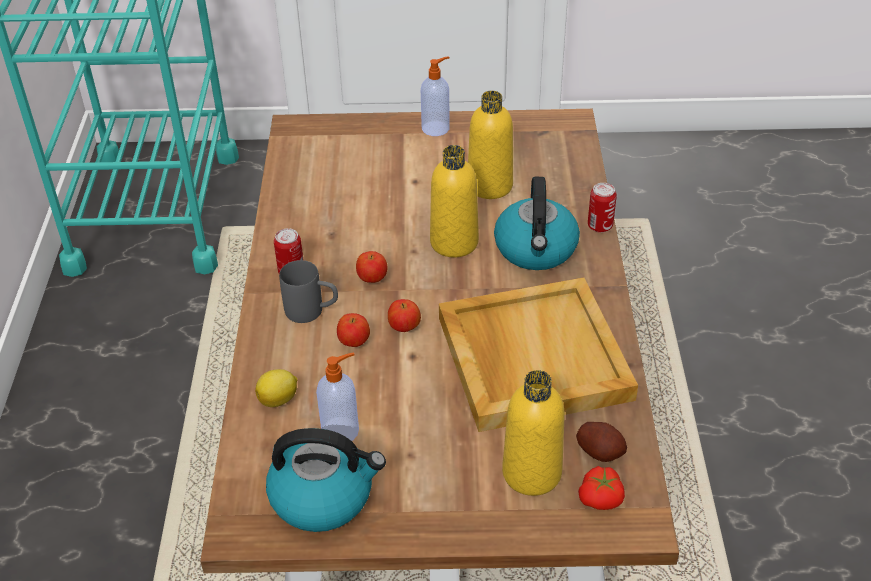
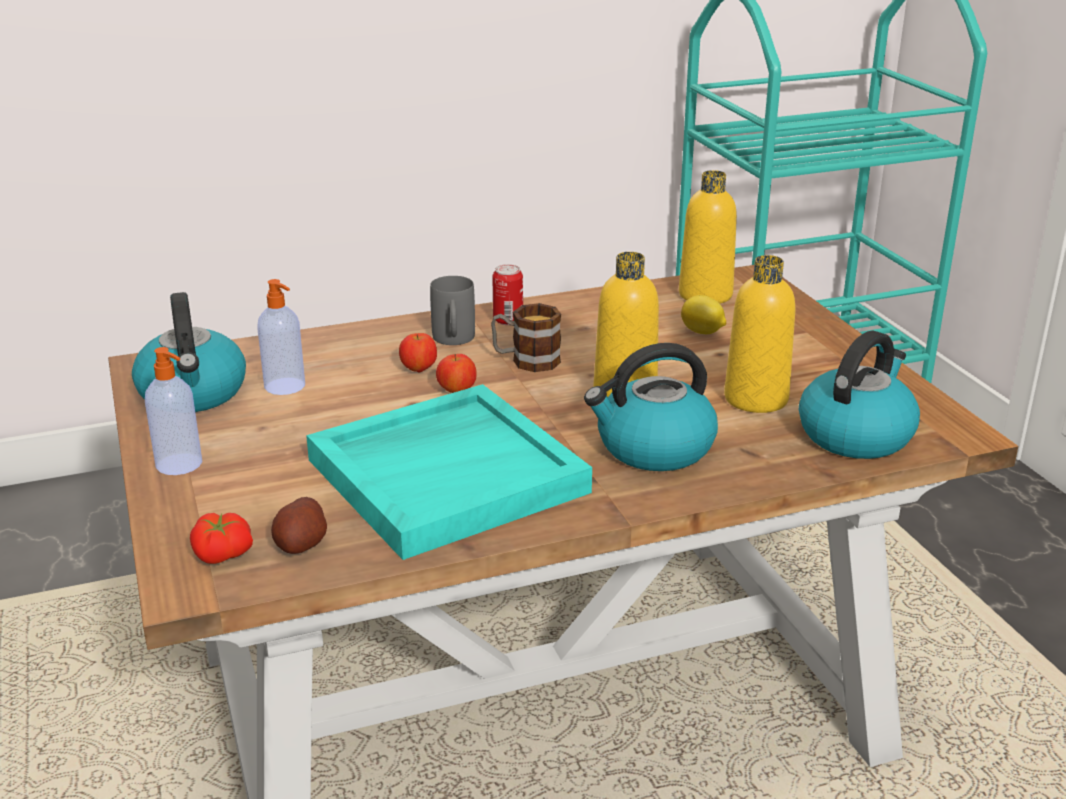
camera: 70 degrees right, 15 degrees down
lemon [255,369,297,407] -> lemon moved to [681,295,726,334]
apple [356,251,388,283] -> mug [491,303,561,372]
soap dispenser [421,56,450,136] -> soap dispenser moved to [145,347,202,475]
beige tray [439,277,638,432] -> turquoise tray [306,384,592,560]
yellow bottle [502,370,565,496] -> yellow bottle moved to [679,170,737,304]
can [588,183,617,233] -> none
none -> kettle [799,331,920,459]

